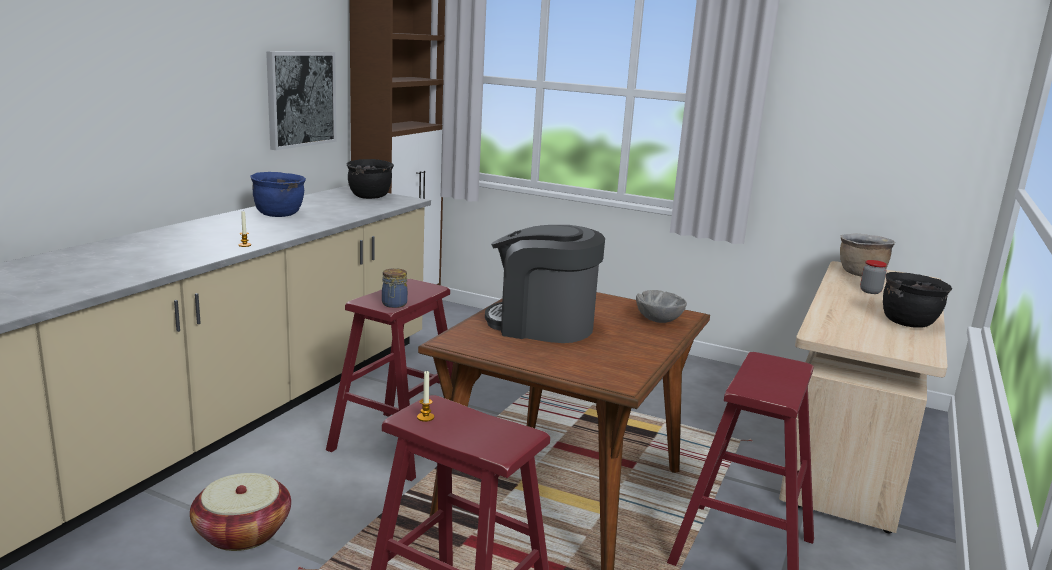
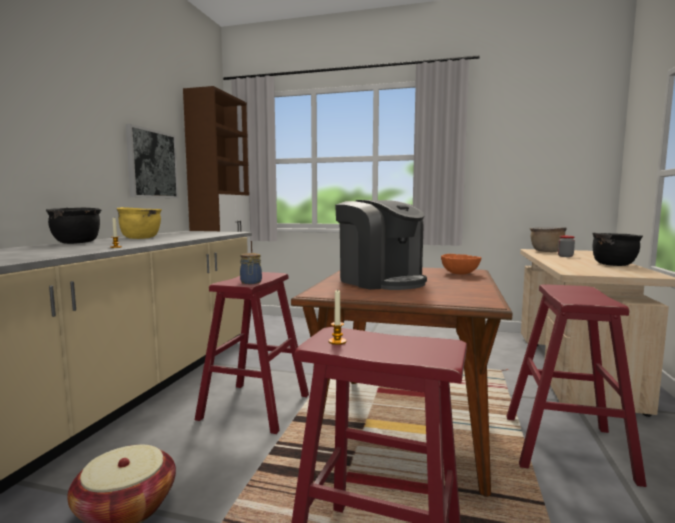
camera: 10 degrees left, 10 degrees down
blue cooking pot [251,172,306,217] -> yellow cooking pot [117,207,162,239]
black cooking pot [347,159,394,199] -> black cooking pot moved to [46,207,101,244]
coffee machine [485,225,605,343] -> coffee machine turned 135 degrees counterclockwise [335,200,427,290]
grey bowl [636,290,687,323] -> orange bowl [441,254,481,274]

